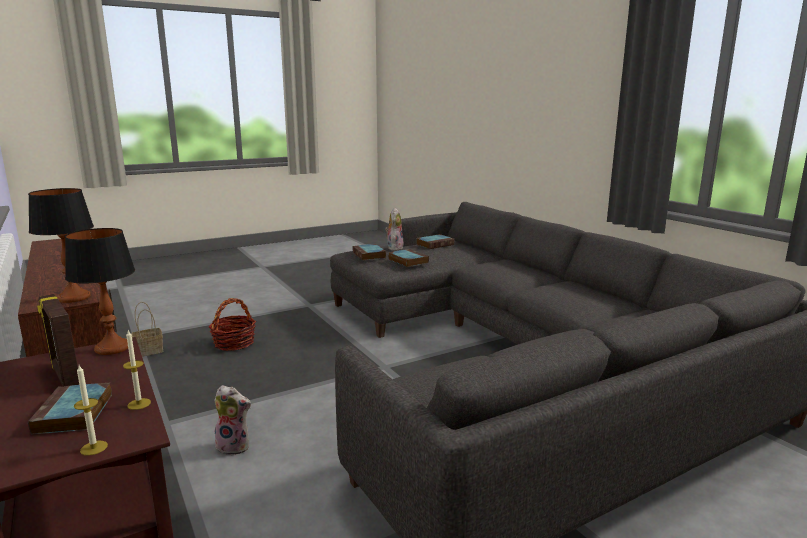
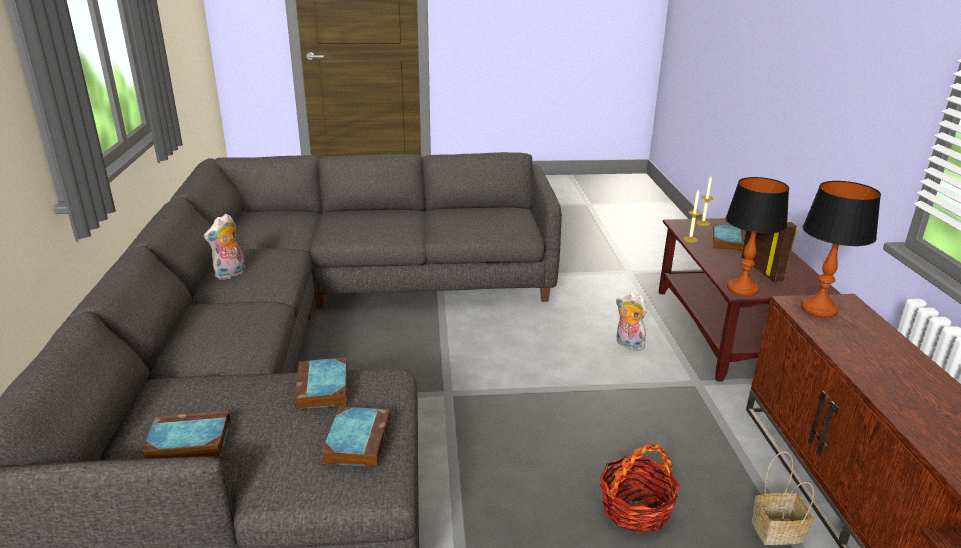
camera: 155 degrees left, 10 degrees up
plush toy [385,208,403,251] -> plush toy moved to [204,214,245,280]

